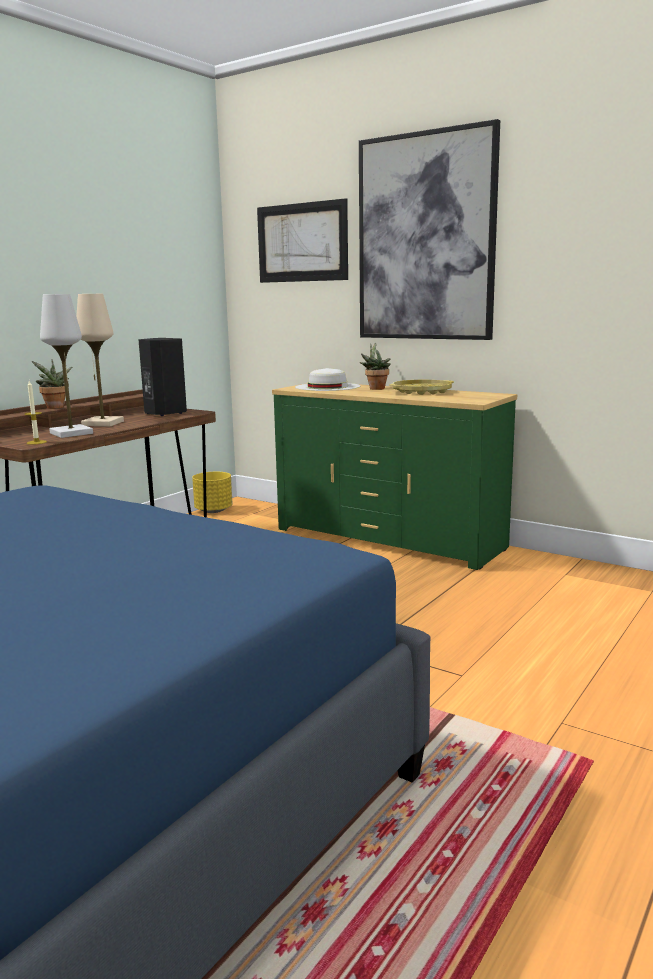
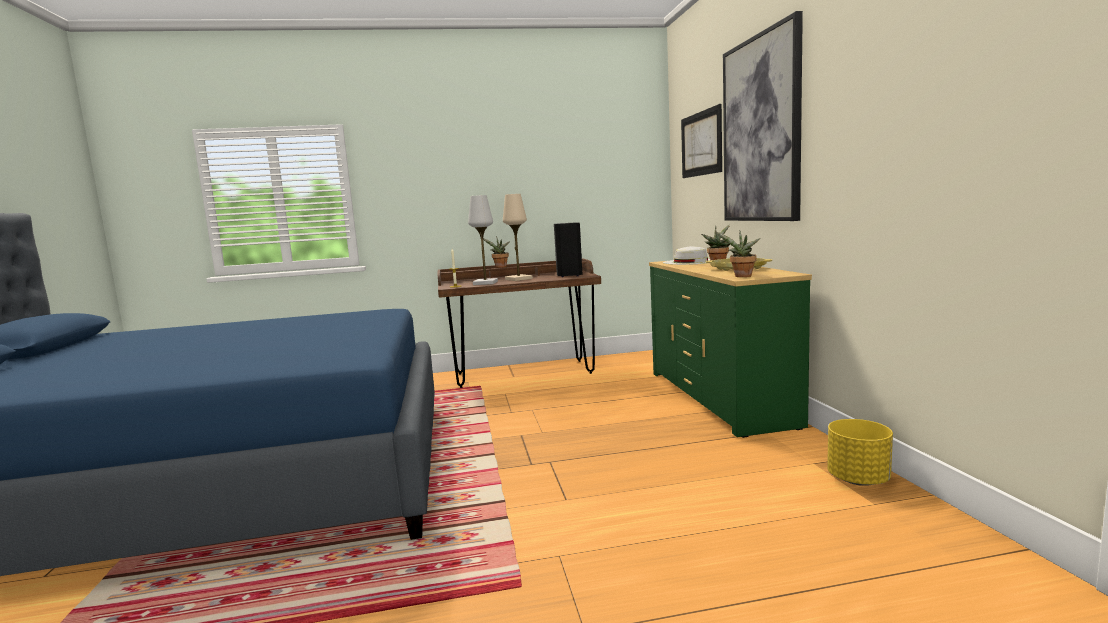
camera: 45 degrees right, 5 degrees down
yellow planter [192,472,233,513] -> yellow planter moved to [827,419,893,486]
none -> potted plant [716,230,760,277]

